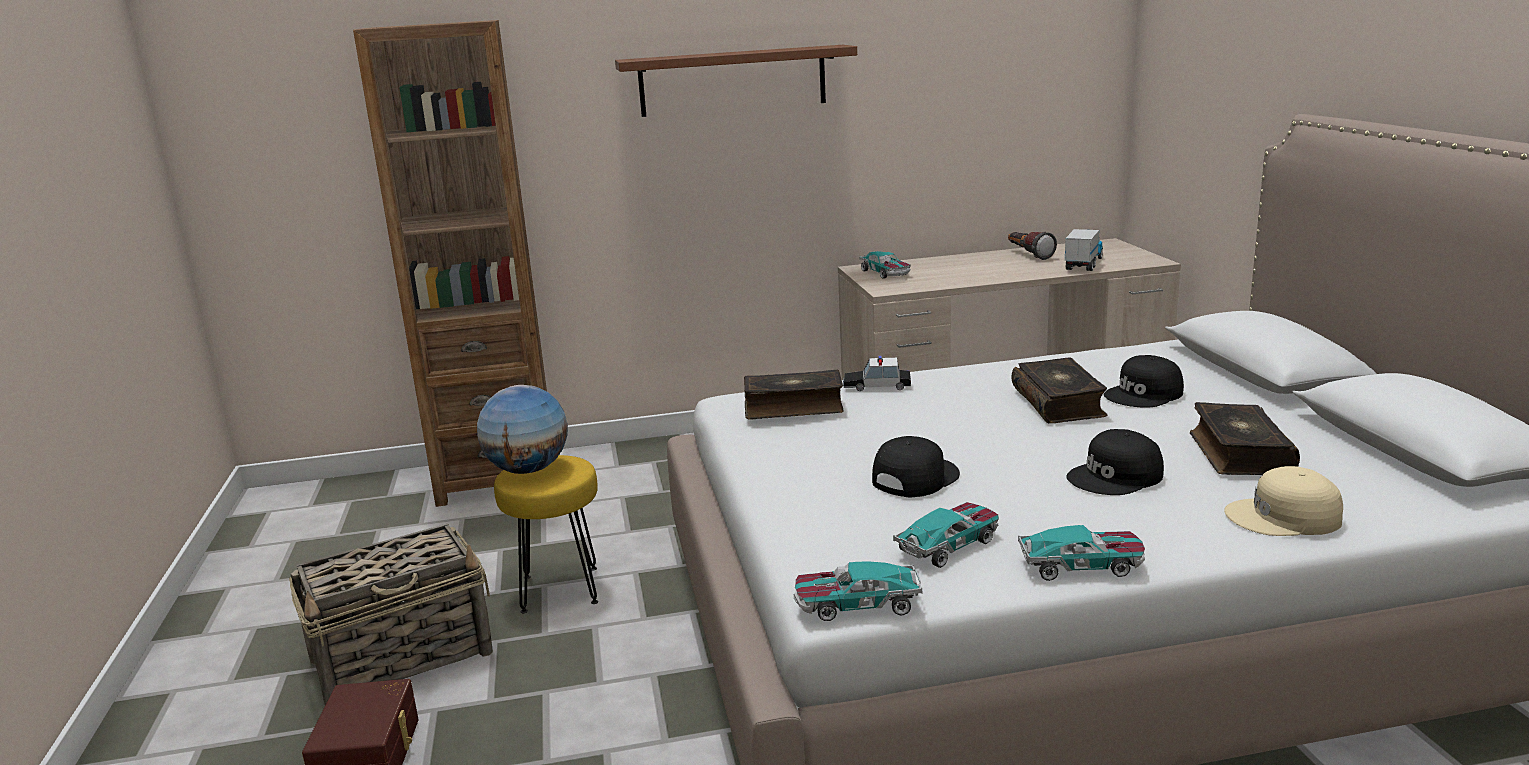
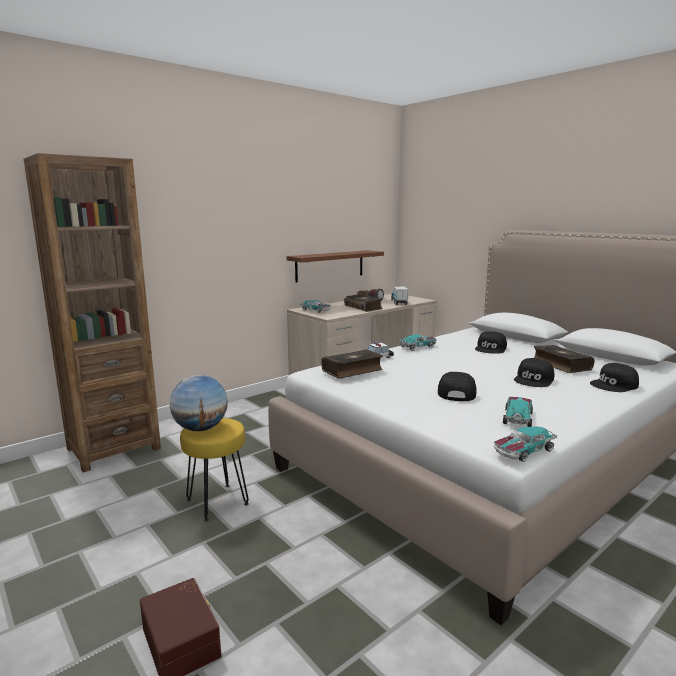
camera: 30 degrees left, 5 degrees down
basket [289,523,493,705] -> none
brown shelf [615,45,857,117] -> brown shelf moved to [287,250,384,283]
book [1012,357,1108,423] -> book moved to [344,294,383,312]
toy car [1018,525,1145,581] -> toy car moved to [398,334,437,351]
beige cap [1224,466,1343,536] -> black cap [590,363,639,392]

